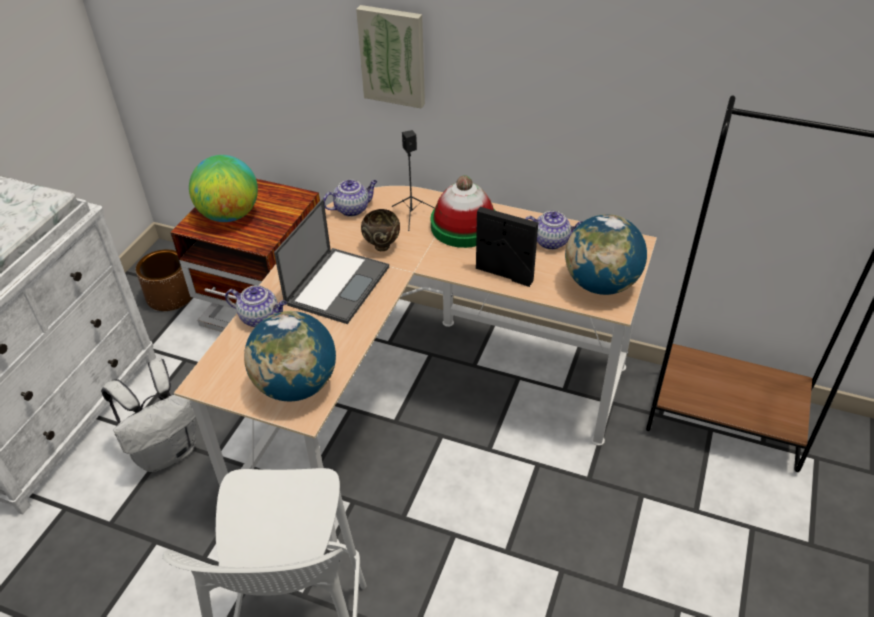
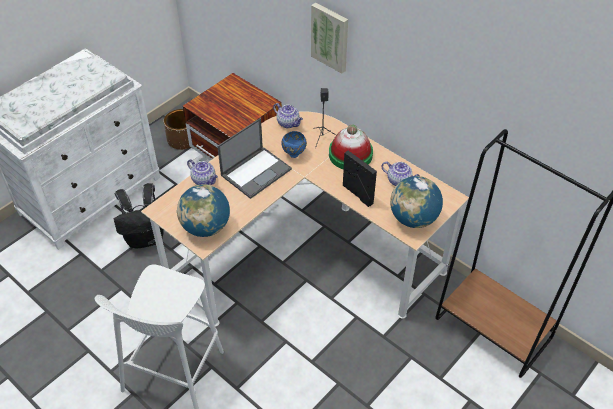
camera: 20 degrees right, 5 degrees up
white backpack [101,358,196,472] -> black backpack [114,183,164,249]
globe [189,155,258,222] -> none
teapot [323,180,378,217] -> teapot turned 45 degrees clockwise [273,103,303,128]
brown bowl [361,209,400,251] -> blue bowl [281,131,307,158]

